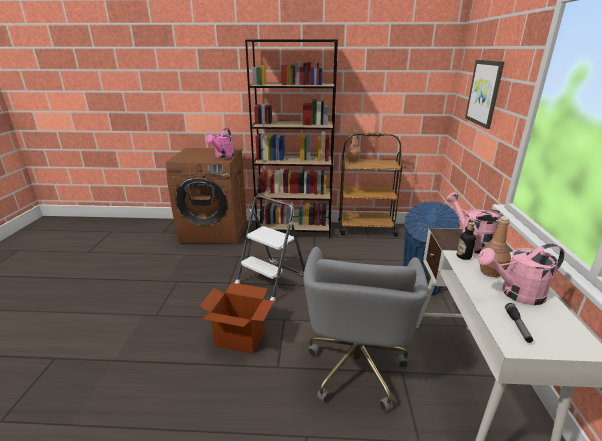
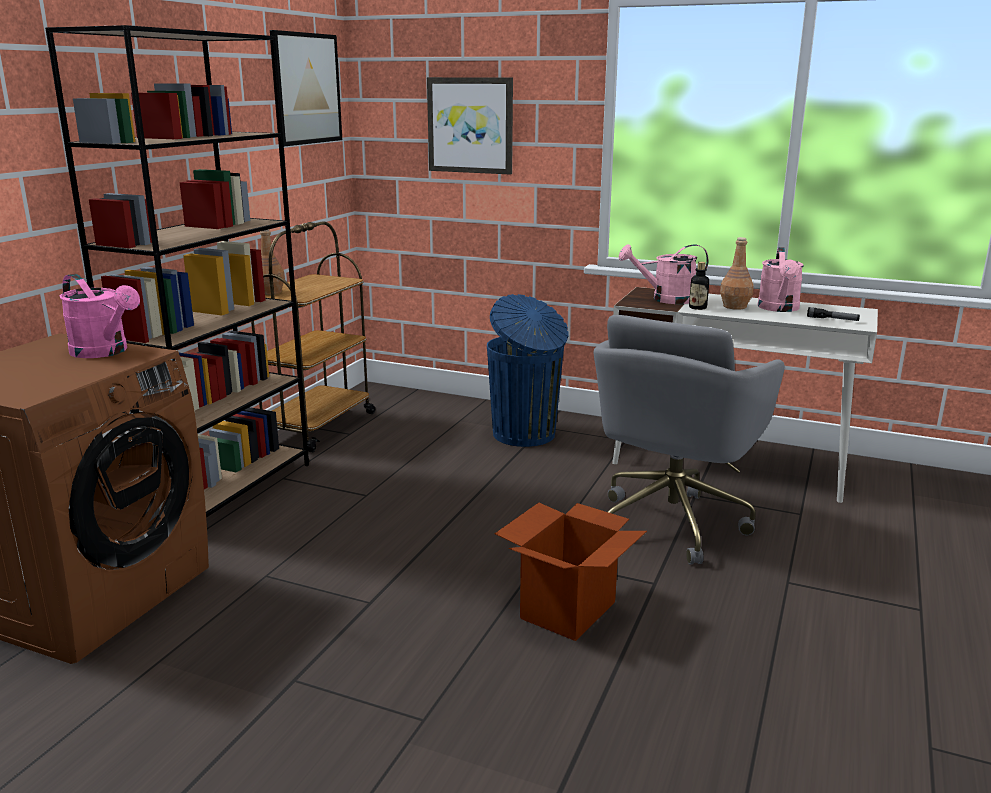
camera: 70 degrees left, 5 degrees down
white step ladder [235,195,305,302] -> none
grey office chair [303,247,428,411] -> grey office chair turned 90 degrees clockwise [593,315,785,565]
none -> picture [270,30,342,146]

